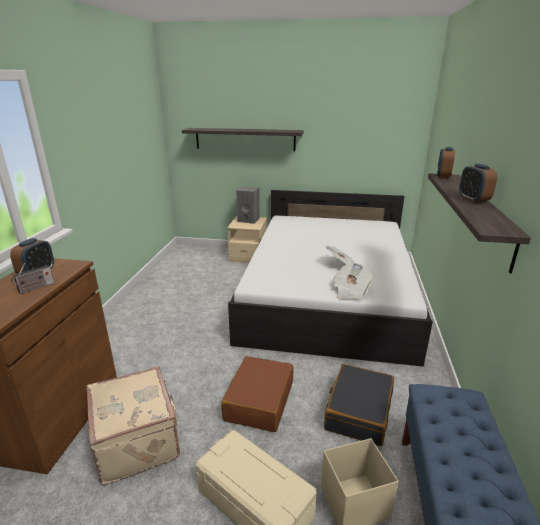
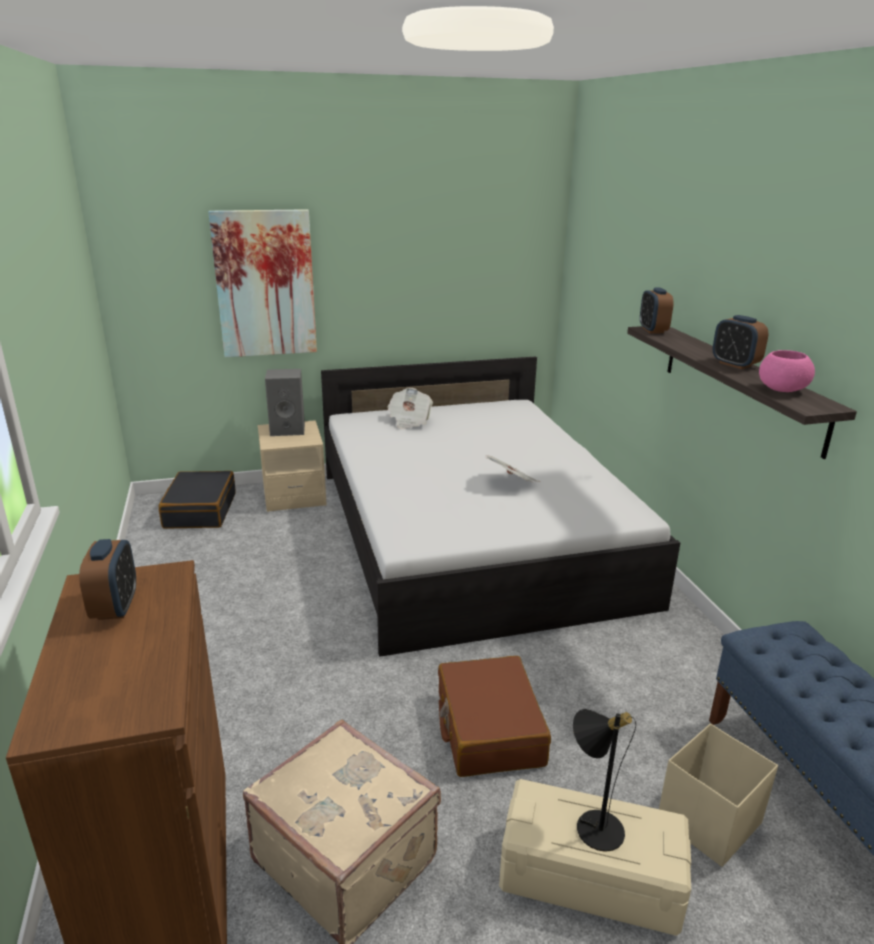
camera: 25 degrees left, 0 degrees up
radio [11,263,54,294] -> none
shelf [182,128,304,151] -> picture [208,209,317,357]
black suitcase [324,364,394,446] -> black suitcase moved to [159,471,235,529]
newspaper [334,263,373,300] -> newspaper moved to [387,388,433,429]
none -> black table lamp [573,709,636,852]
none -> pink bowl [759,350,815,392]

